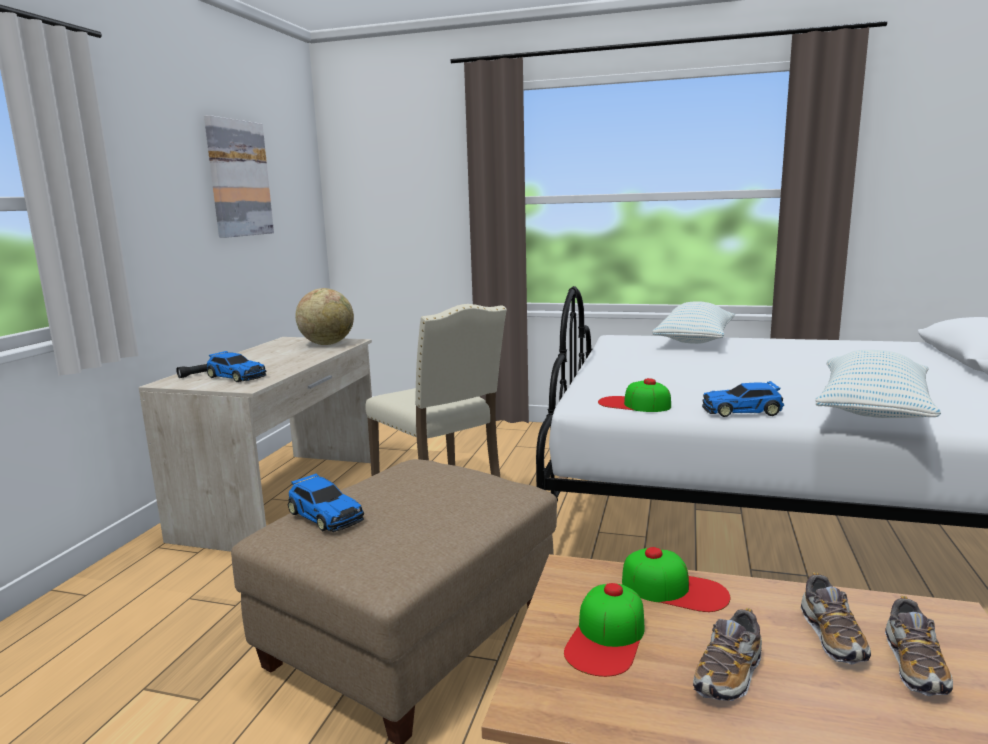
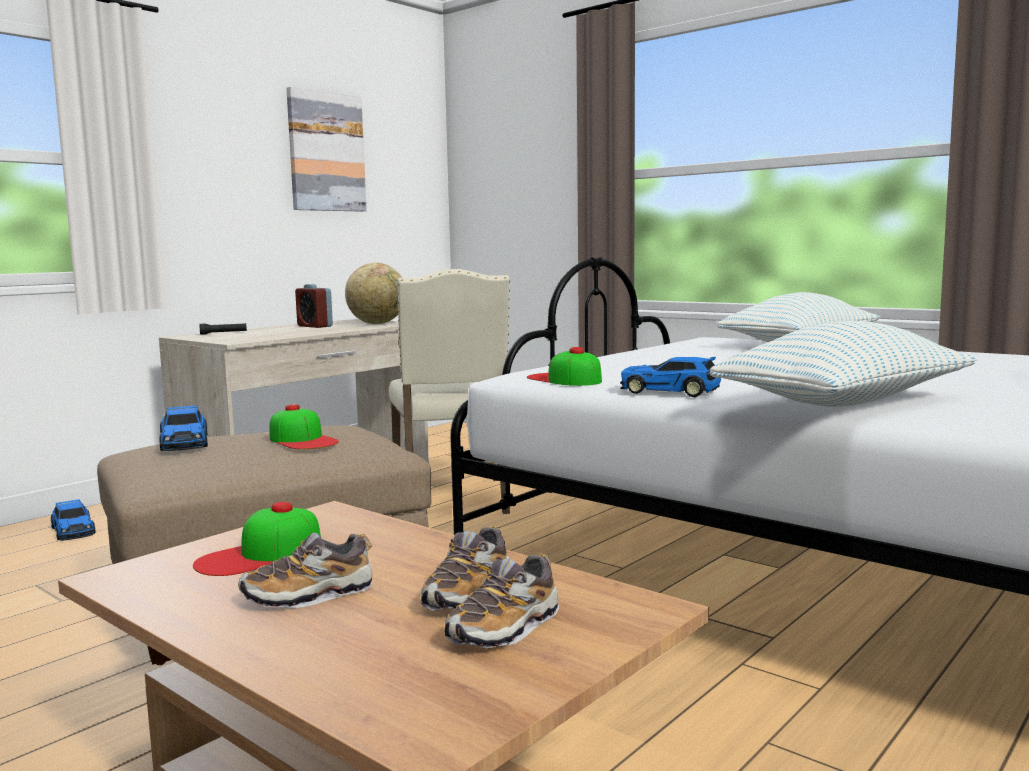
camera: 25 degrees right, 5 degrees down
toy car [207,351,267,382] -> toy car moved to [51,499,96,541]
cap [622,547,730,612] -> cap moved to [269,404,339,449]
none -> alarm clock [295,284,333,328]

